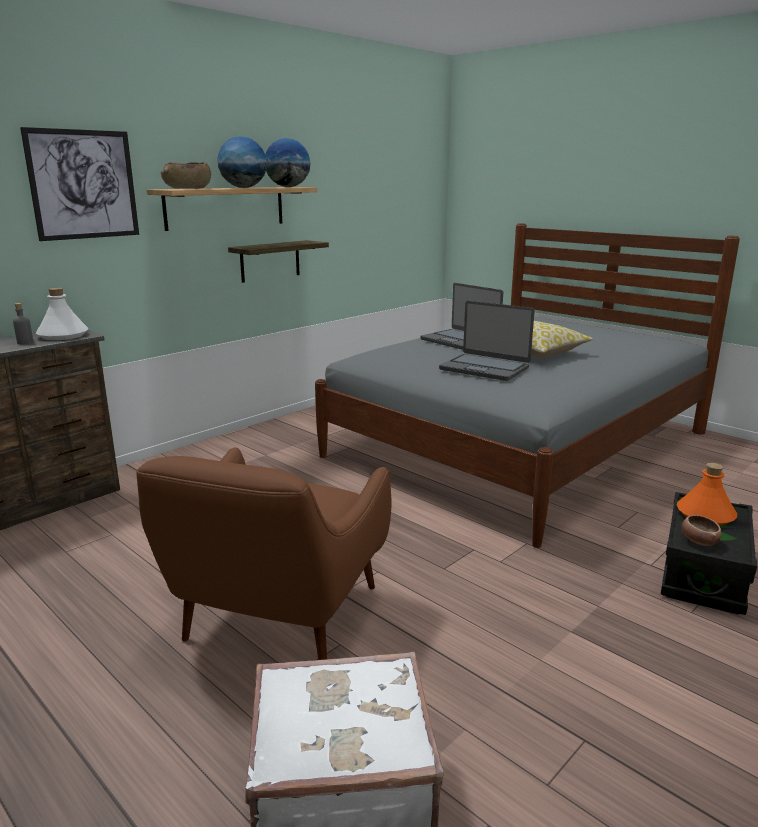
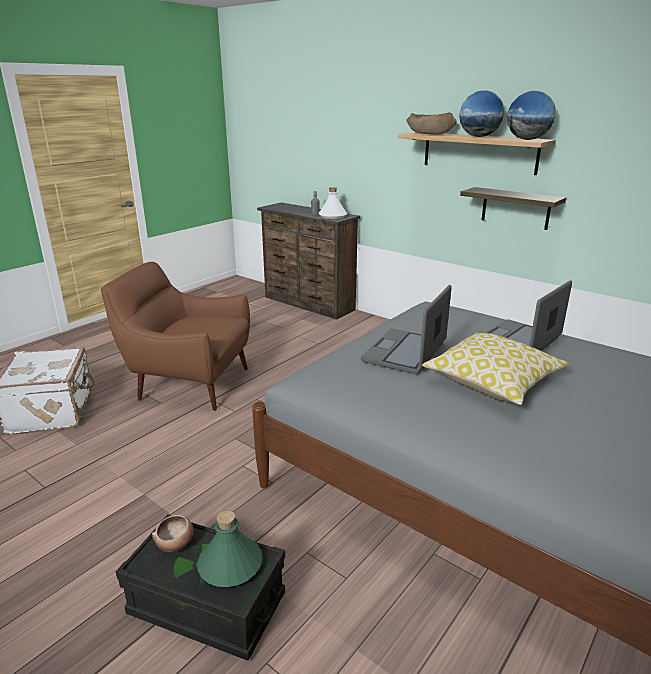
camera: 85 degrees right, 5 degrees up
picture [20,127,139,241] -> none
orange bottle [677,463,737,525] -> green bottle [197,511,263,587]

